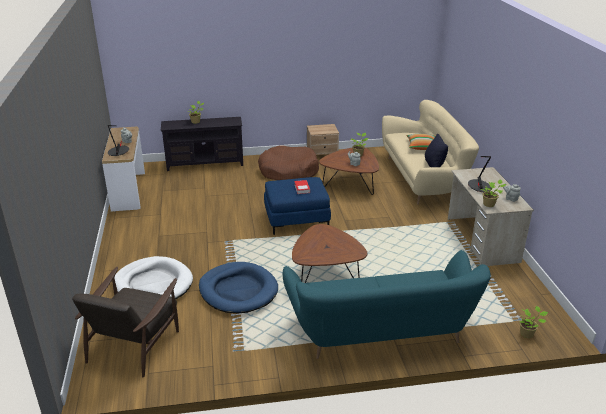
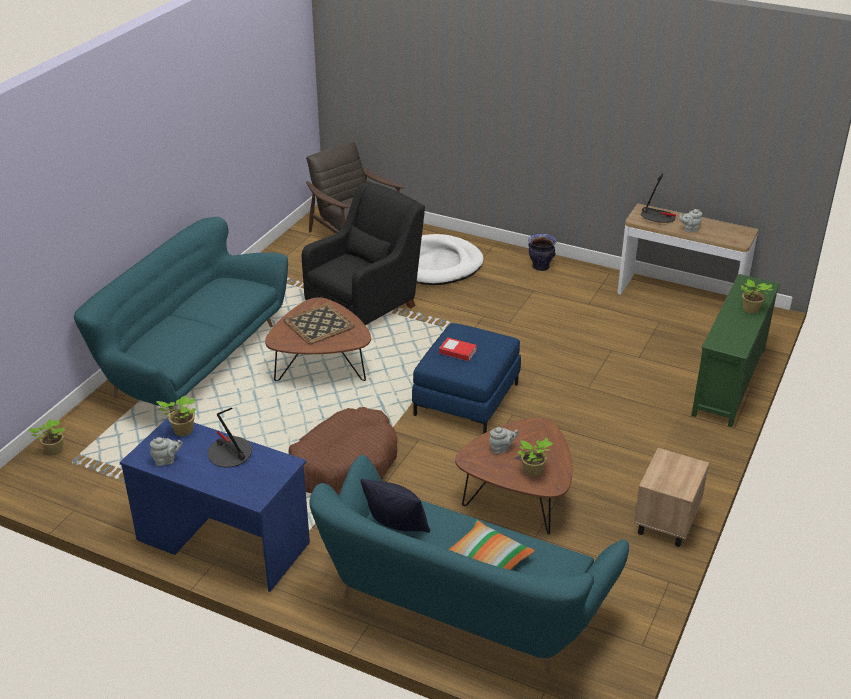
camera: 125 degrees right, 5 degrees up
black tv stand [161,117,243,171] -> green tv stand [691,274,780,427]
blue dog bed [199,262,278,313] -> black armchair [302,182,425,325]
brown dog bed [258,146,319,180] -> brown dog bed moved to [289,407,398,496]
beige sofa [382,100,479,204] -> turquoise sofa [309,455,629,676]
beige desk [448,167,534,266] -> blue desk [119,418,310,592]
none -> tray [283,303,355,344]
none -> vase [528,234,557,271]

